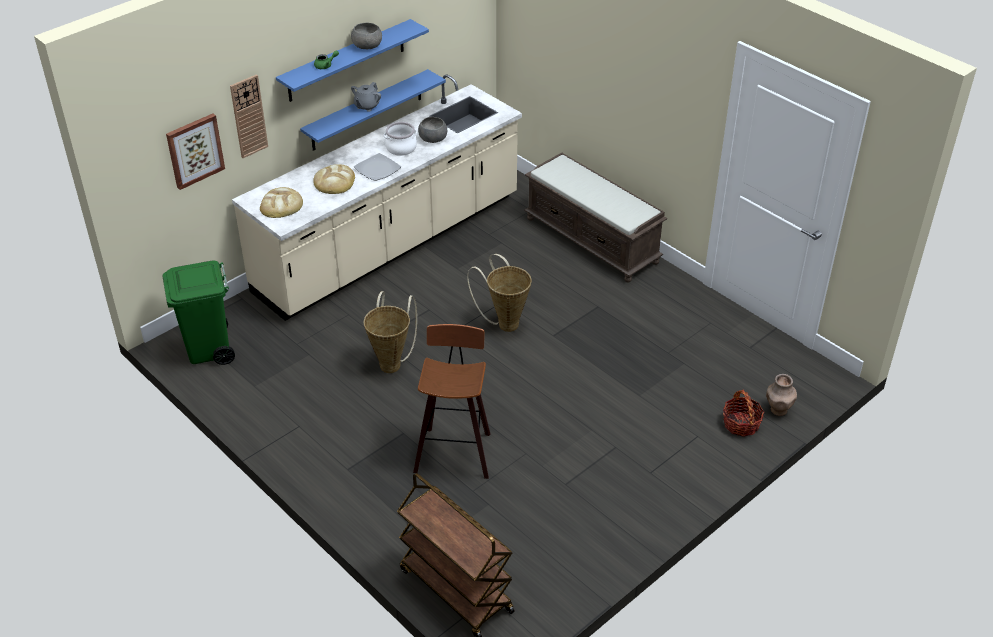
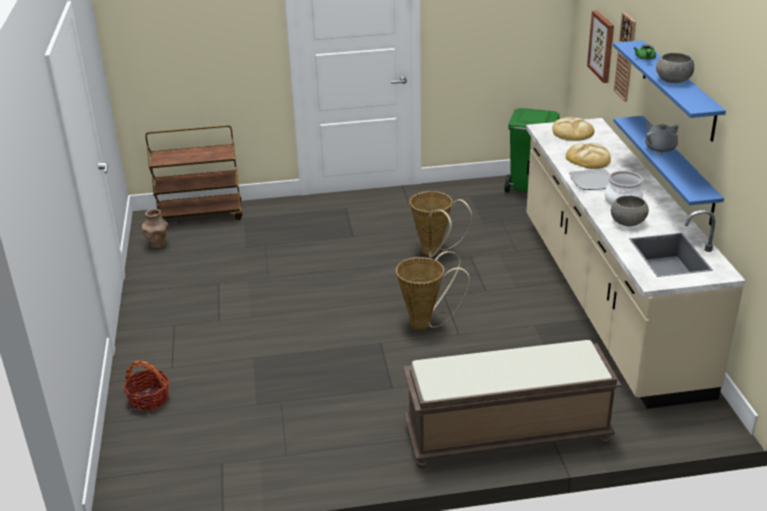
camera: 125 degrees right, 10 degrees down
stool [413,324,490,479] -> none
brown vase [766,374,797,416] -> brown vase moved to [142,209,168,248]

